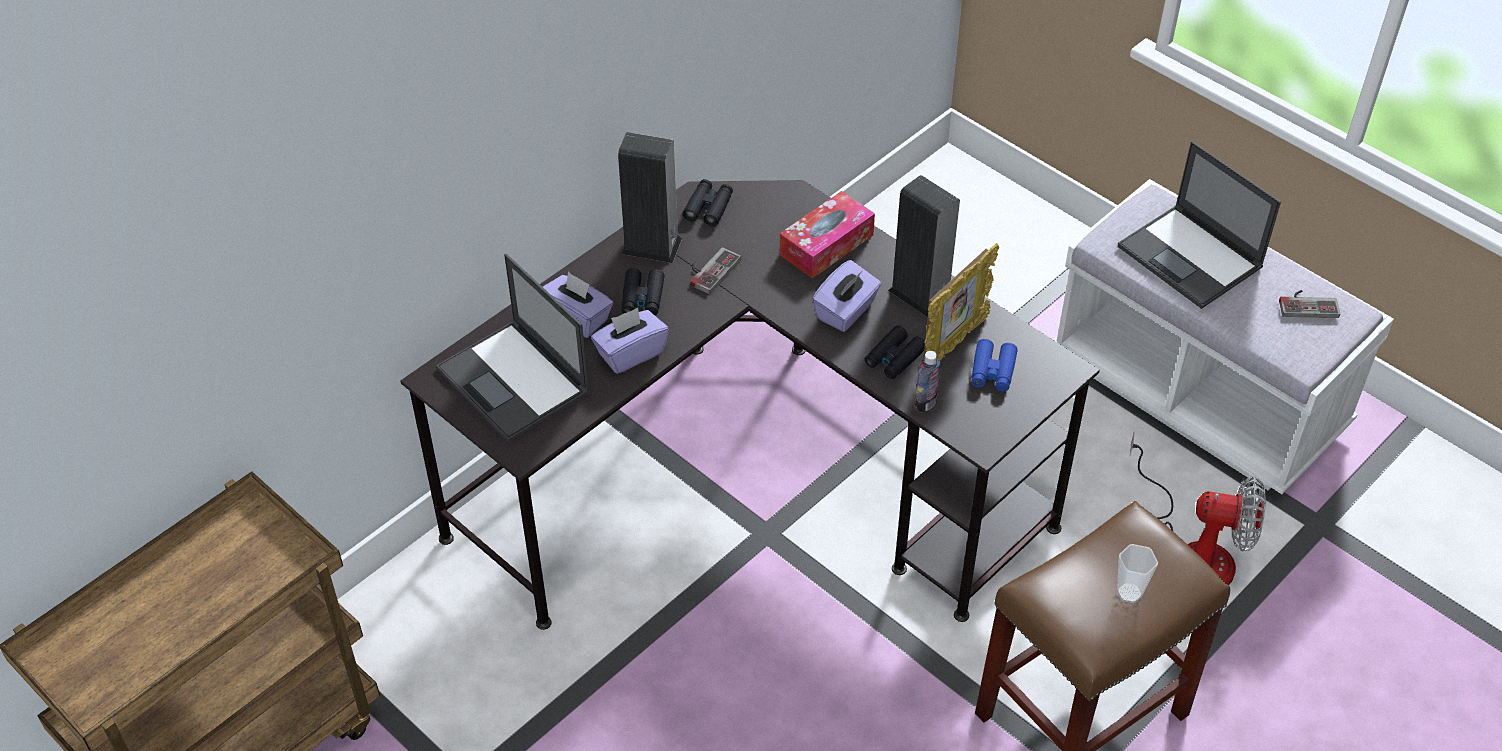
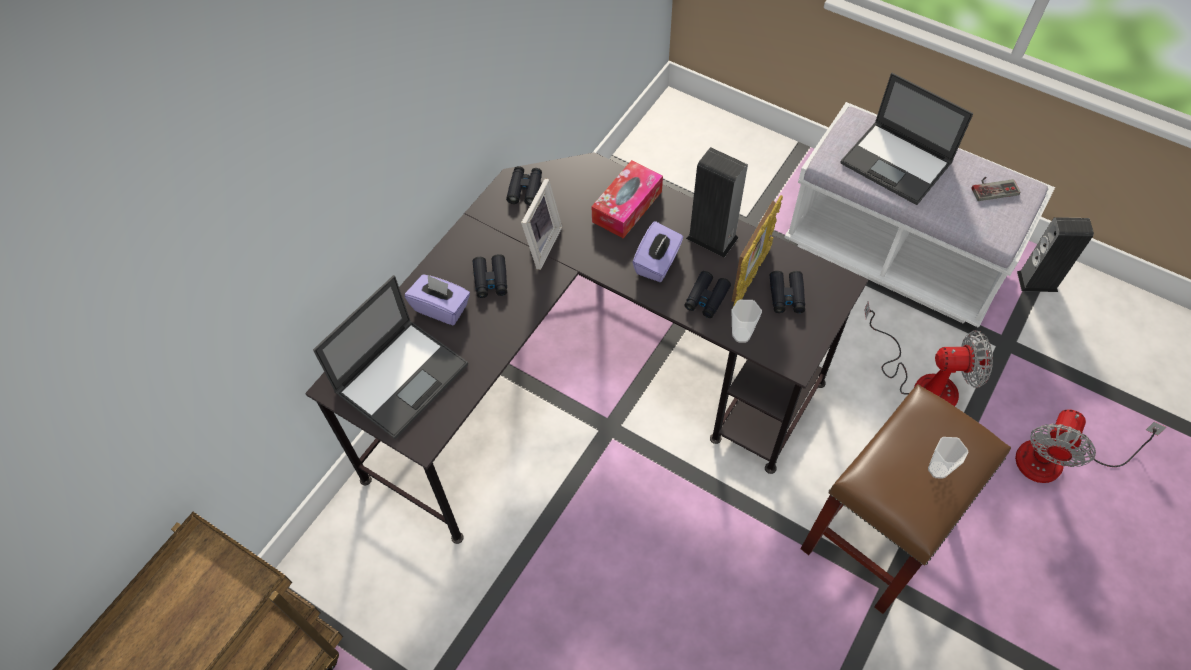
camera: 10 degrees left, 10 degrees up
laptop [436,254,590,442] -> laptop turned 90 degrees counterclockwise [313,275,468,439]
purple tissue box [591,308,669,374] -> none
speaker [618,132,682,263] -> speaker moved to [1017,217,1094,292]
game controller [690,247,741,294] -> picture frame [521,178,562,270]
bottle [914,351,941,413] -> cup [731,300,762,343]
blue binoculars [971,339,1018,392] -> black binoculars [770,271,805,313]
none -> fan [1015,409,1167,483]

